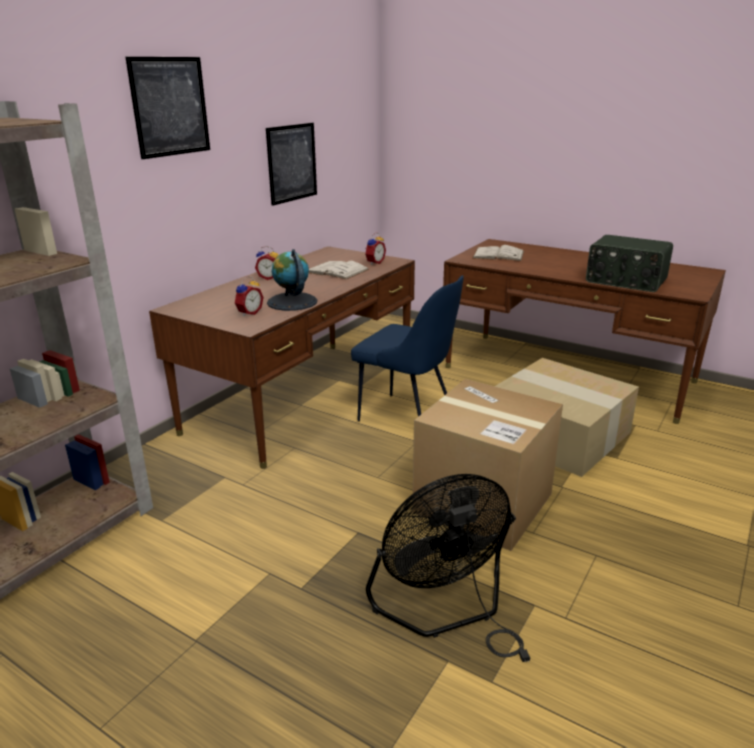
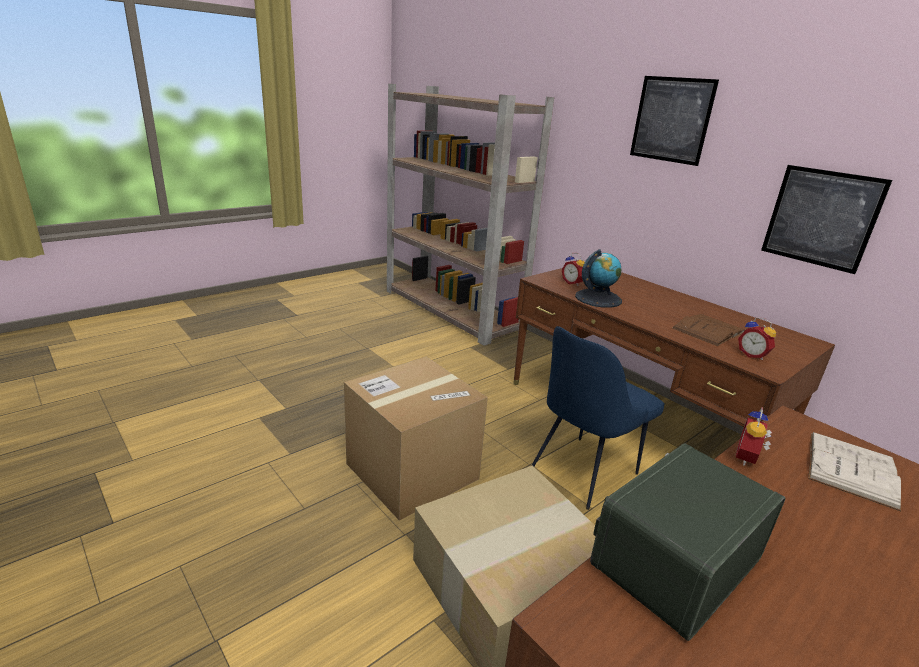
camera: 105 degrees right, 0 degrees up
alarm clock [255,246,279,280] -> alarm clock moved to [736,407,772,466]
white book [308,261,369,280] -> brown book [672,314,745,346]
black fan [366,474,530,663] -> none

